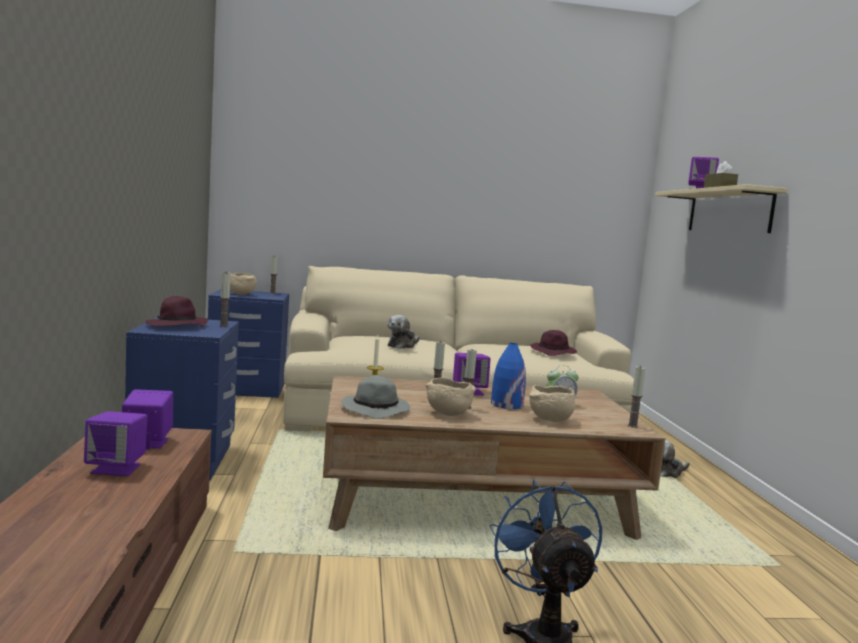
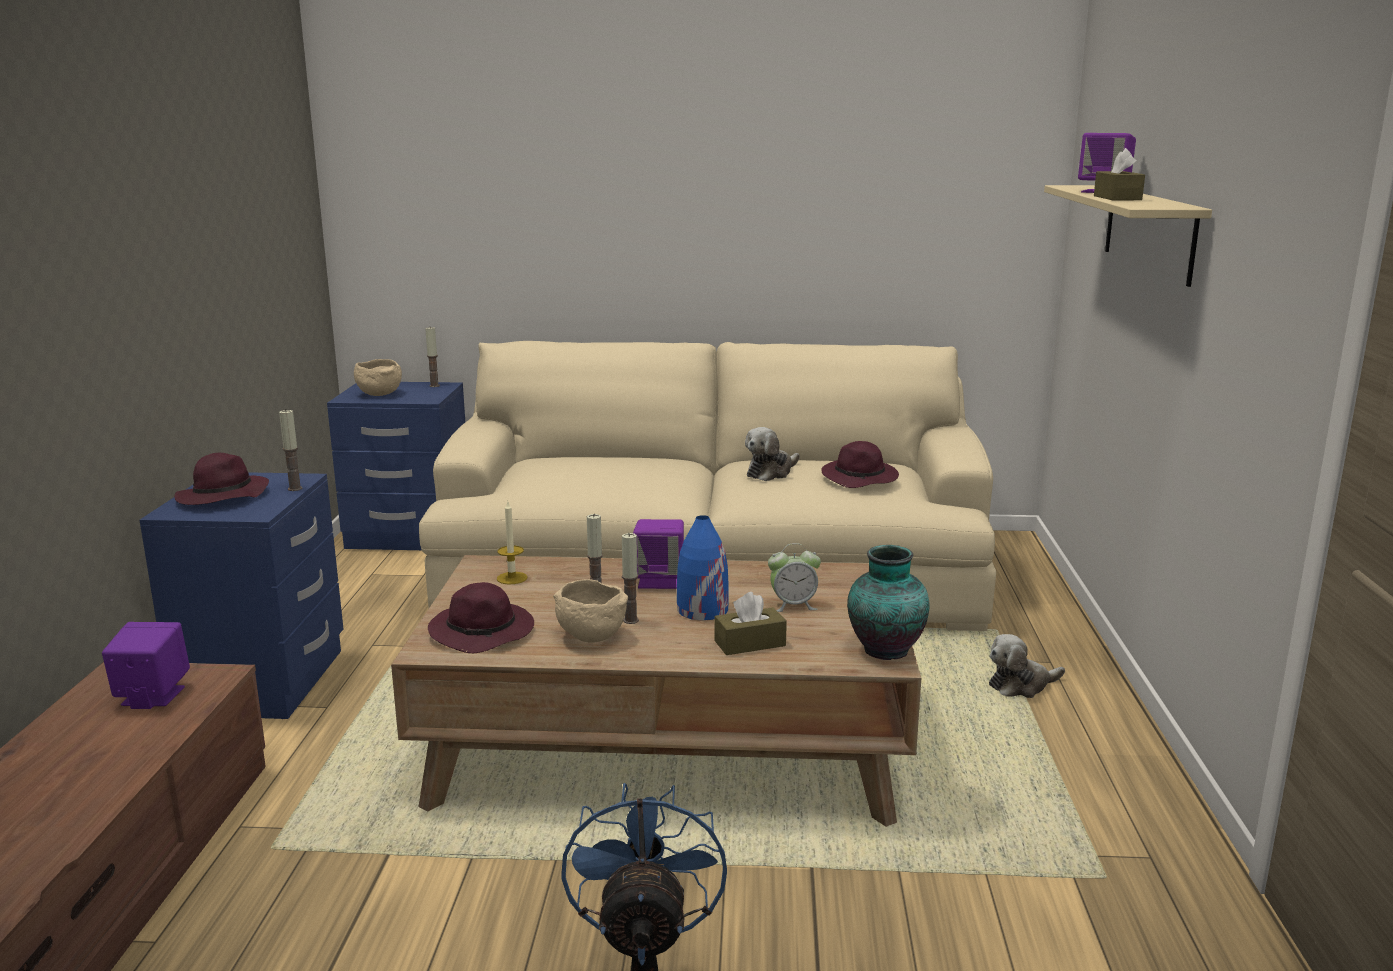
camera: 10 degrees right, 10 degrees up
purple speaker [84,411,148,476] -> none
grey hat [341,376,410,419] -> purple hat [428,582,534,653]
plush toy [387,315,420,349] -> plush toy moved to [745,427,800,481]
beige bowl [529,385,575,422] -> brown tissue box [715,592,787,655]
candle [628,366,646,428] -> vase [847,545,929,660]

